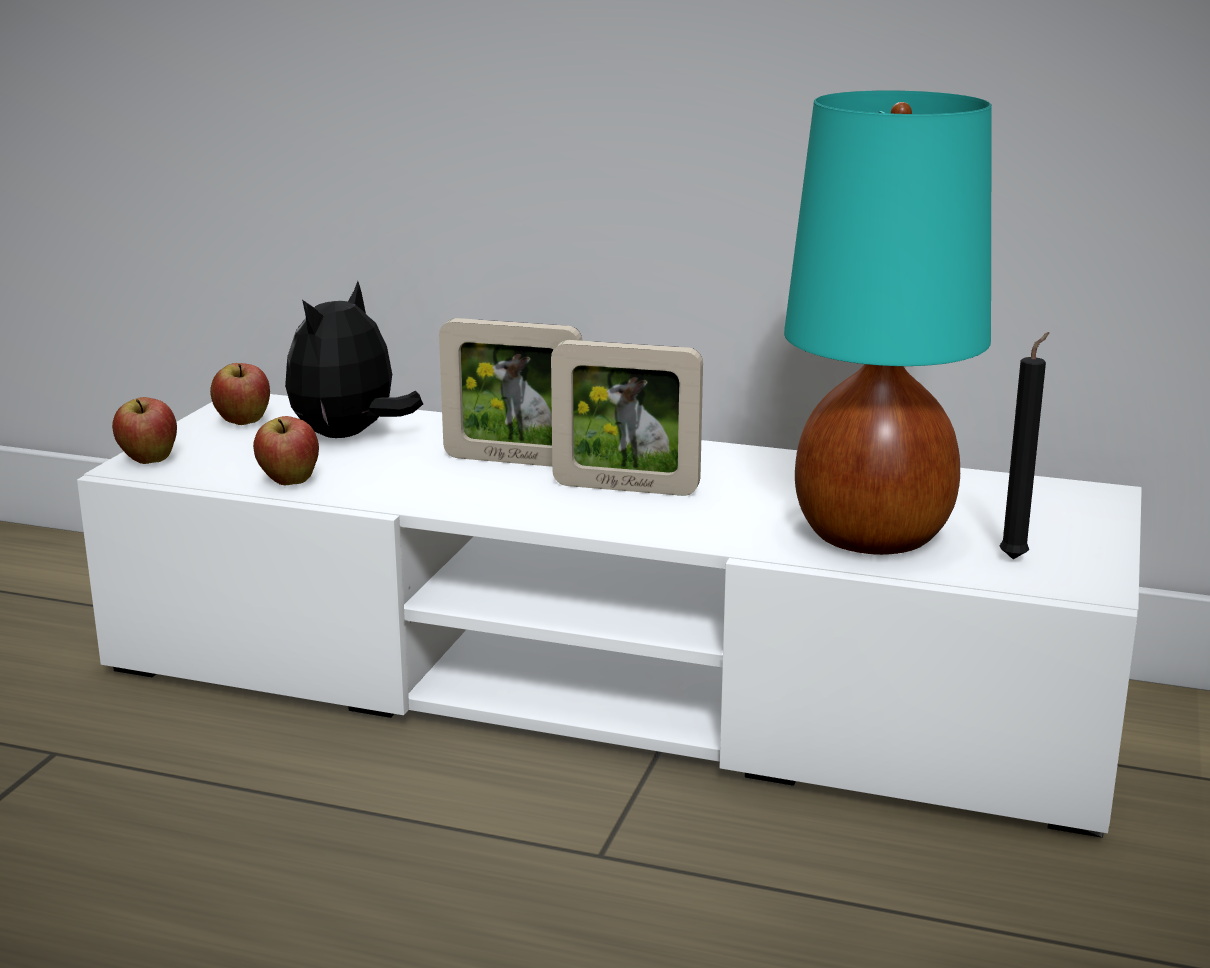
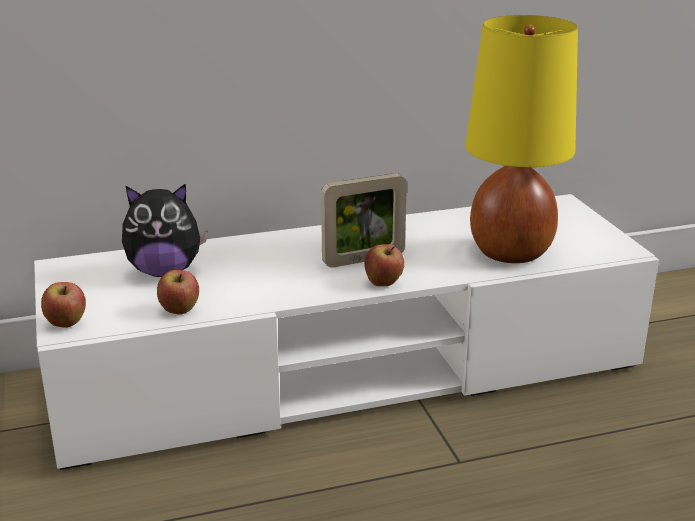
camera: 35 degrees left, 5 degrees up
apple [210,363,270,425] -> apple moved to [364,244,404,286]
plush toy [285,281,423,438] -> plush toy turned 90 degrees counterclockwise [122,183,207,277]
picture frame [439,318,583,467] -> none
turquoise table lamp [784,91,992,555] -> yellow table lamp [465,15,578,263]
black candle [1000,332,1049,559] -> none

